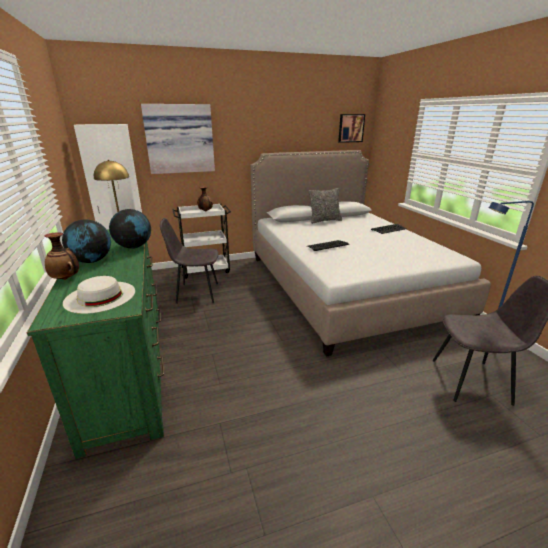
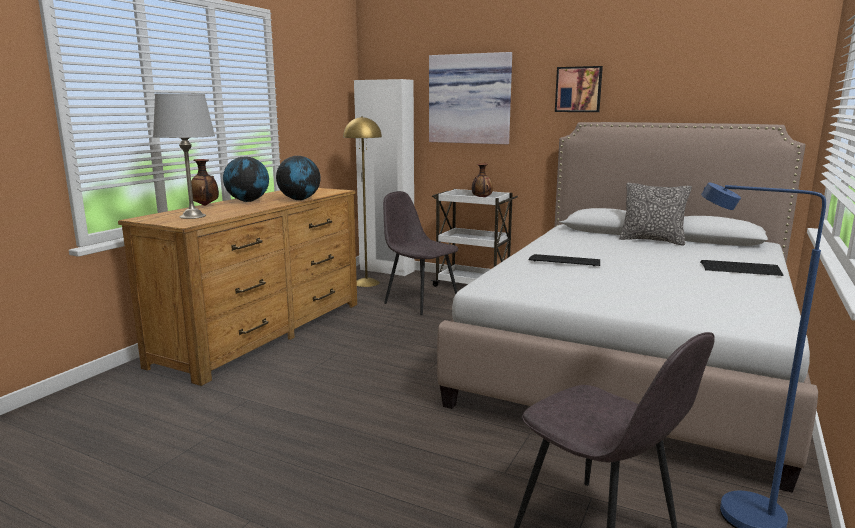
camera: 45 degrees right, 10 degrees down
green dresser [27,229,164,459] -> brown dresser [118,188,357,386]
white hat [63,276,135,314] -> grey table lamp [153,93,215,219]
picture [338,114,365,143] -> picture moved to [555,66,603,112]

